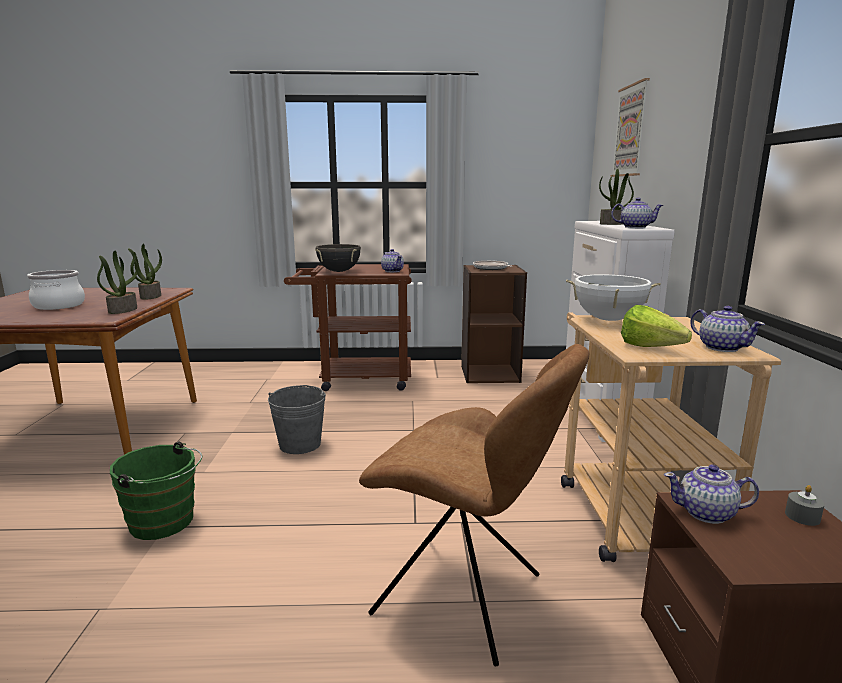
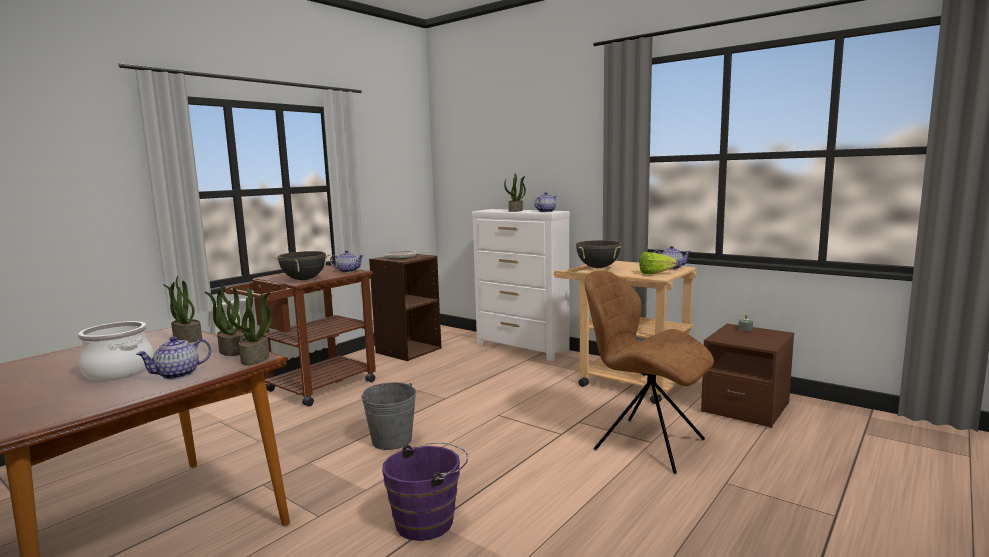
camera: 50 degrees left, 5 degrees down
green bucket [110,441,202,540] -> purple bucket [382,442,468,541]
brown chair [359,344,589,667] -> brown chair turned 120 degrees counterclockwise [584,271,714,474]
white cooking pot [566,274,661,321] -> black cooking pot [576,240,621,268]
picture [610,78,650,177] -> none
teapot [664,464,759,524] -> teapot moved to [136,336,211,379]
none -> potted plant [227,288,272,365]

